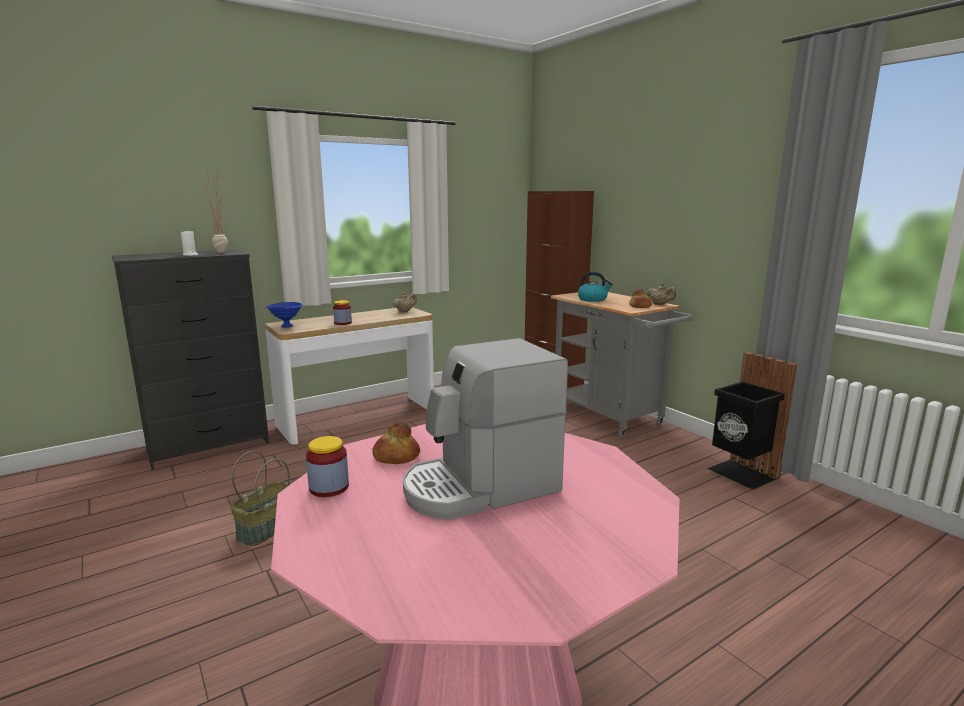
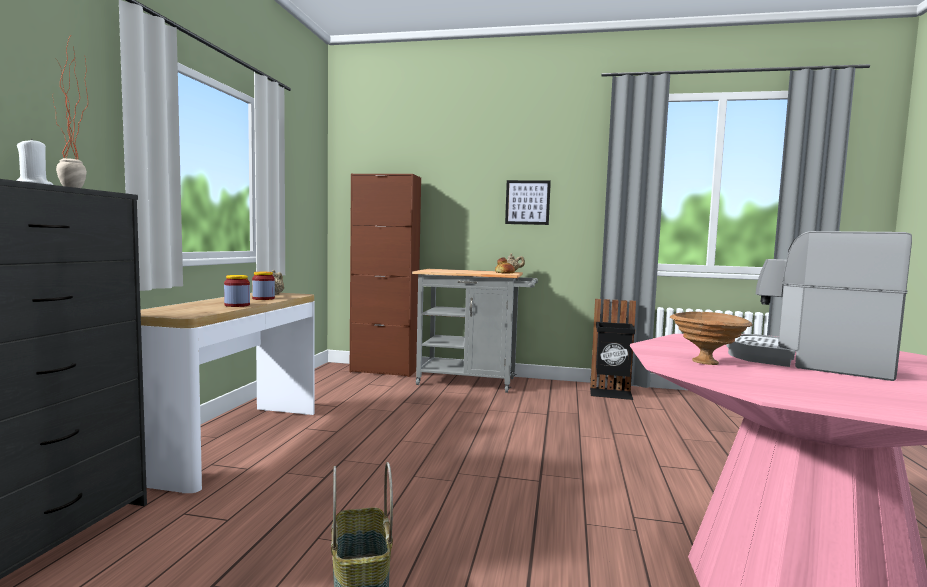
camera: 45 degrees left, 10 degrees down
blue bowl [266,302,303,328] -> none
jar [306,436,349,497] -> jar moved to [252,272,275,300]
bread [372,422,420,464] -> brown bowl [670,312,753,365]
coffee machine [403,338,568,520] -> coffee machine turned 105 degrees clockwise [727,231,912,381]
kettle [578,272,613,302] -> none
none -> picture [505,180,551,225]

